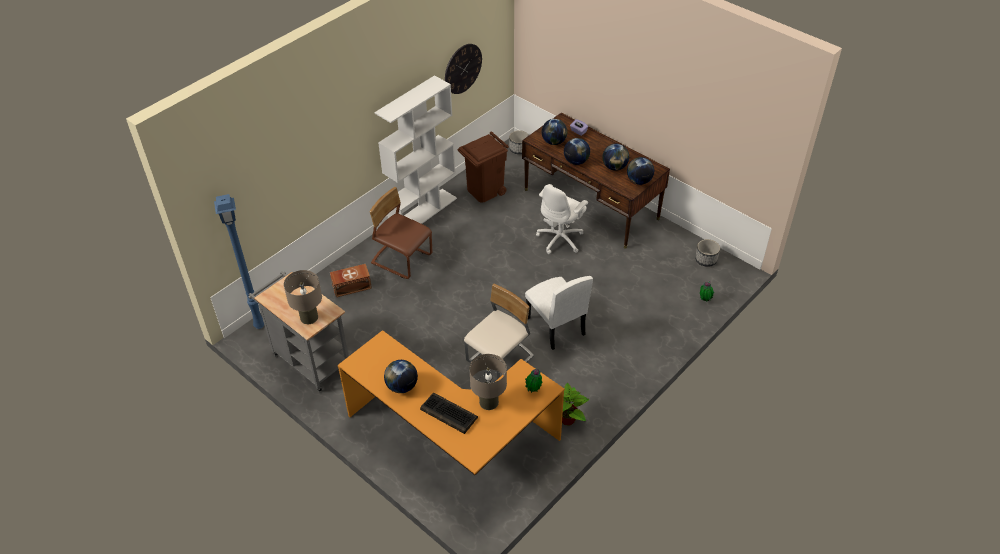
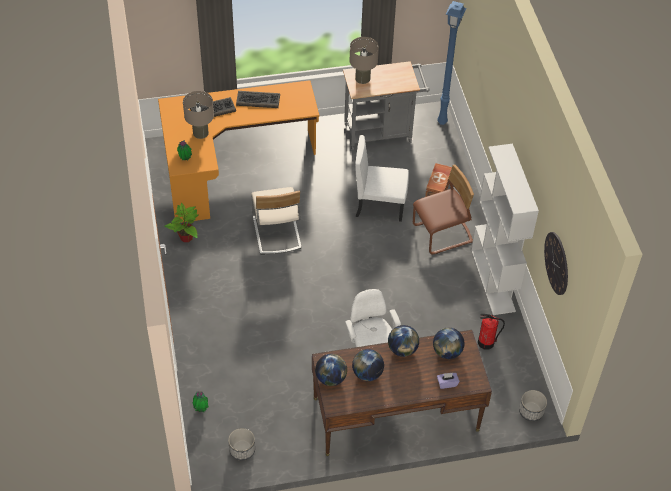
camera: 125 degrees right, 5 degrees up
globe [384,360,418,393] -> keyboard [236,91,280,108]
brown trash can [458,132,509,203] -> fire extinguisher [478,314,505,350]
white chair [525,276,593,350] -> white chair moved to [355,135,409,222]

